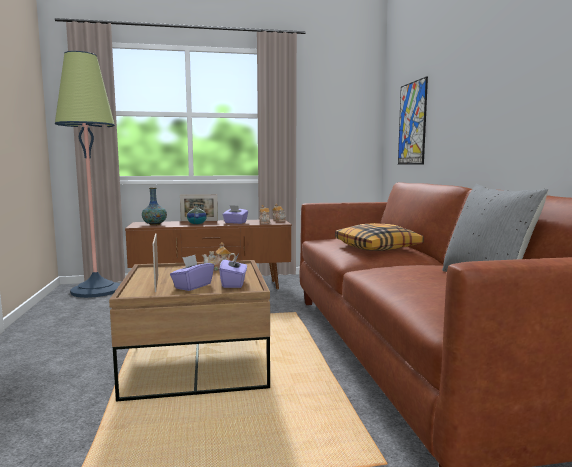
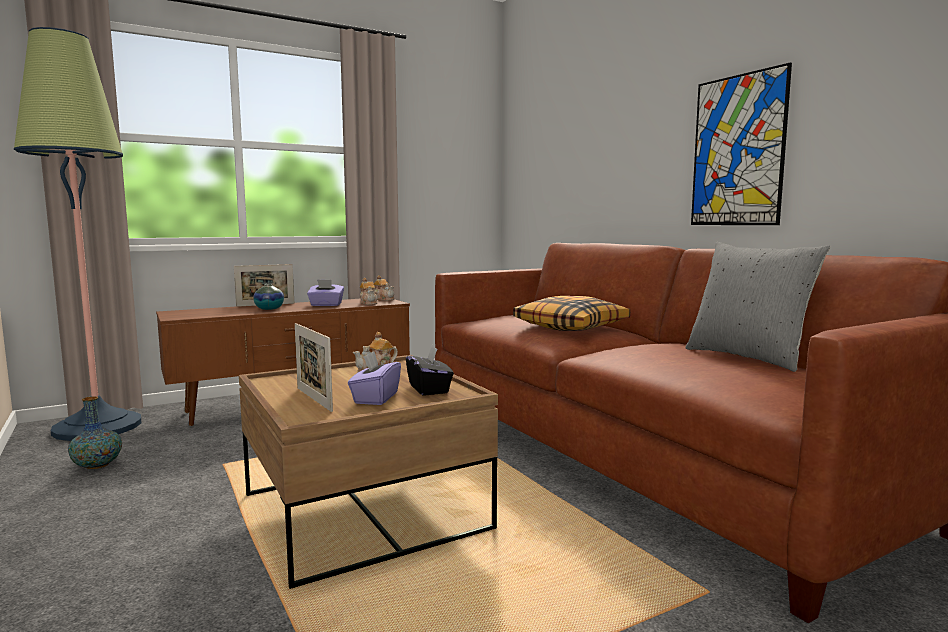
camera: 20 degrees left, 0 degrees up
vase [142,188,167,225] -> vase moved to [68,397,122,469]
purple tissue box [219,254,247,288] -> black tissue box [406,346,454,396]
picture [398,76,428,165] -> picture moved to [691,63,792,225]

